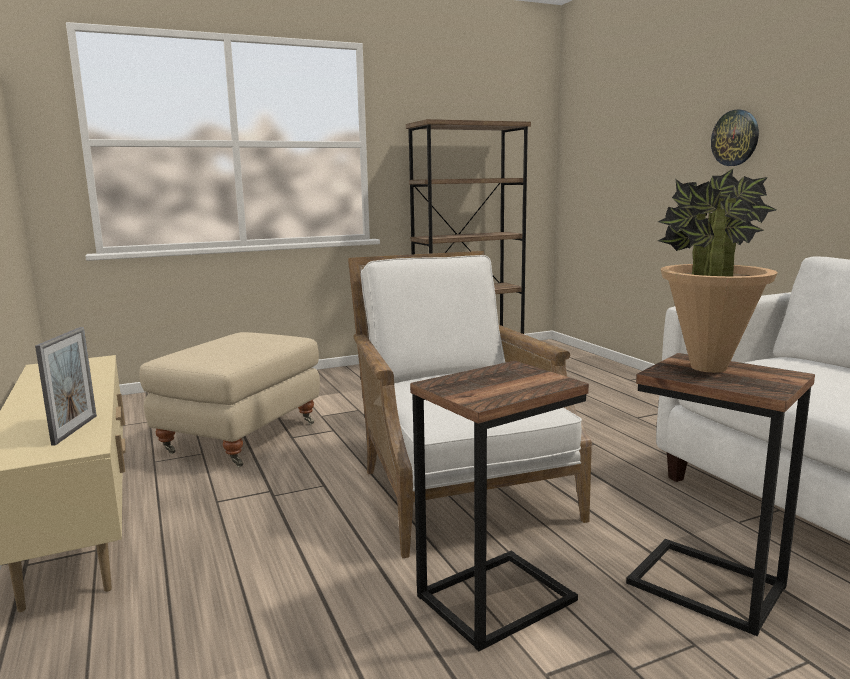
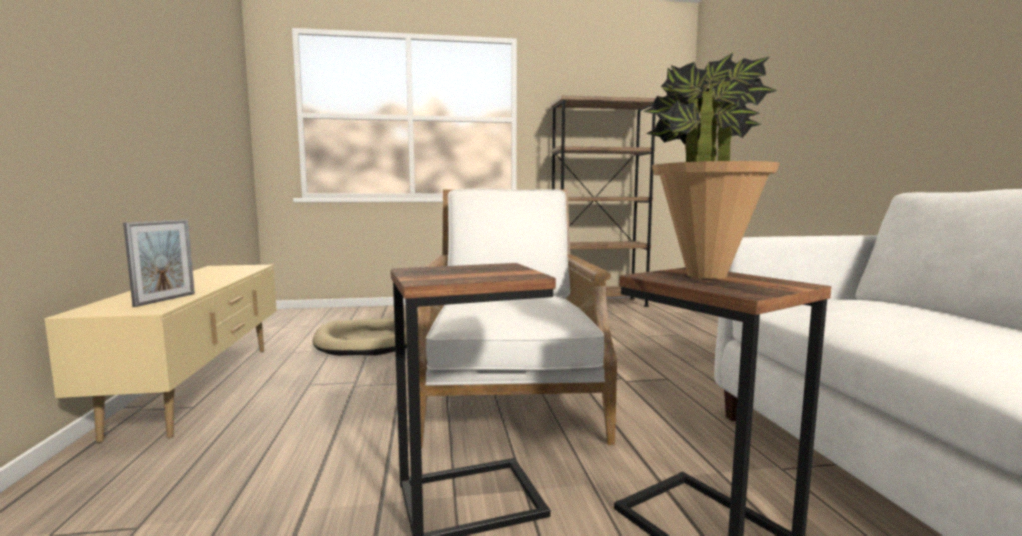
camera: 15 degrees right, 5 degrees down
beige ottoman [139,332,320,467] -> beige dog bed [313,317,407,356]
wall clock [711,109,759,166] -> none

